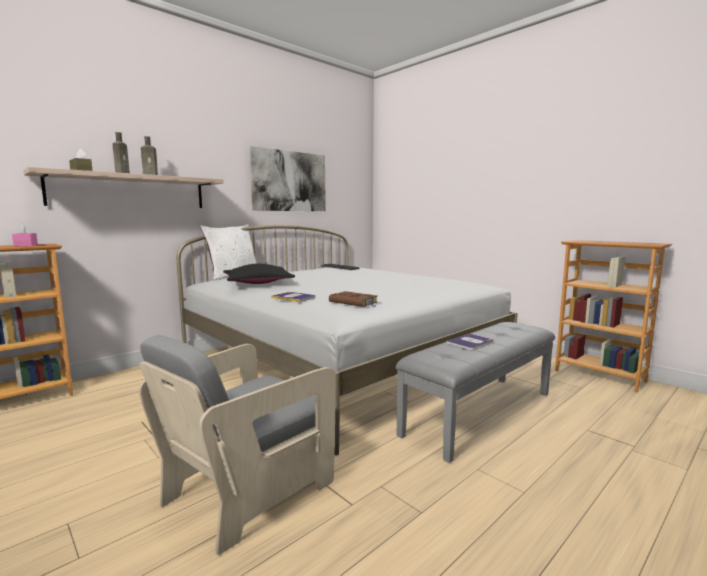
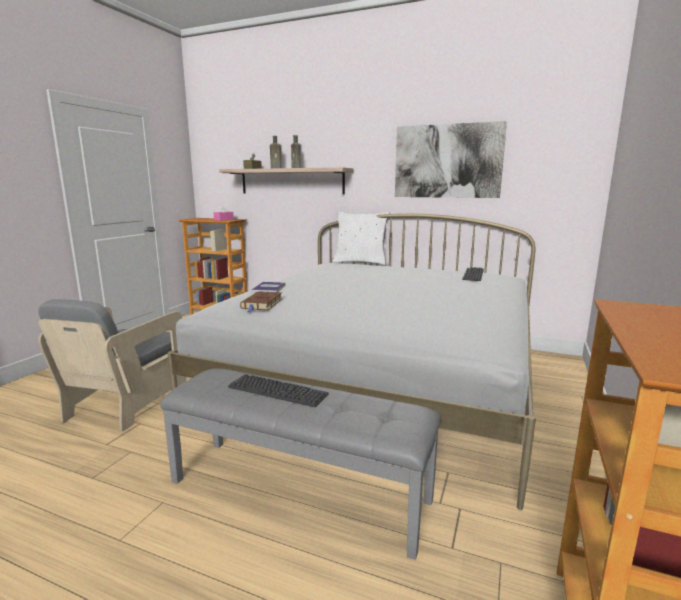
camera: 65 degrees right, 5 degrees up
grey armchair [139,335,336,555] -> grey armchair turned 90 degrees counterclockwise [38,299,186,431]
black pillow [223,263,295,284] -> none
book [447,334,494,350] -> keyboard [228,374,329,407]

